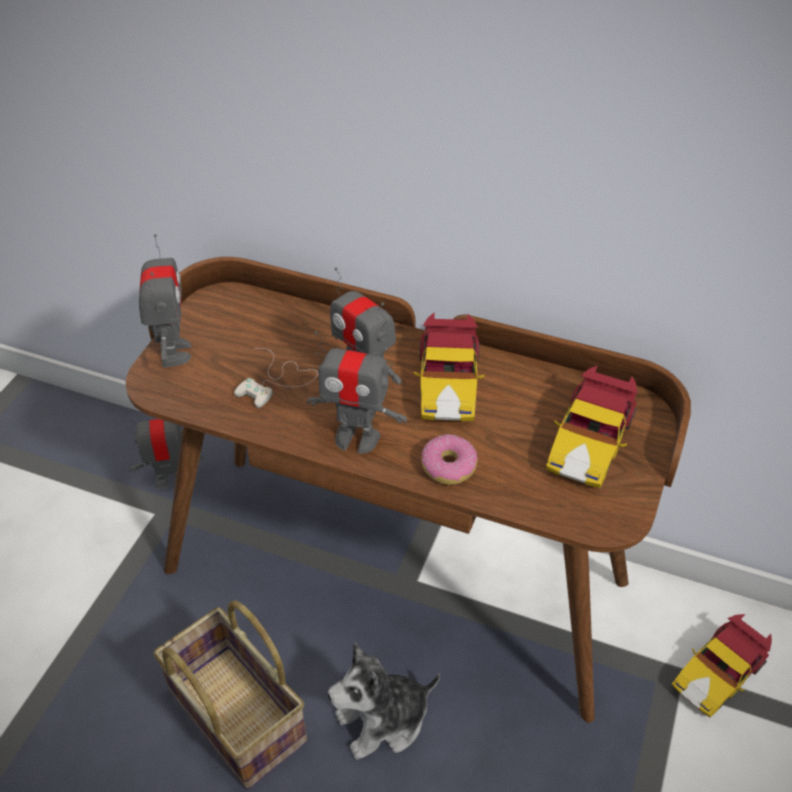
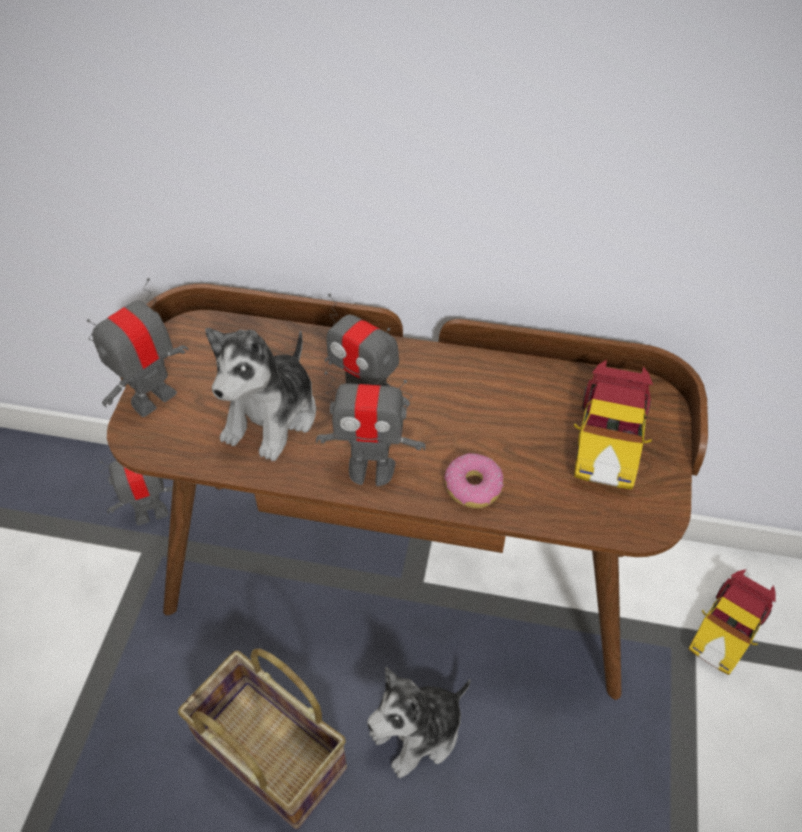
camera: 10 degrees left, 5 degrees up
toy robot [139,234,192,367] -> toy robot turned 120 degrees counterclockwise [87,278,188,417]
white game controller [234,348,318,408] -> plush toy [205,328,316,461]
toy car [414,312,485,421] -> none

